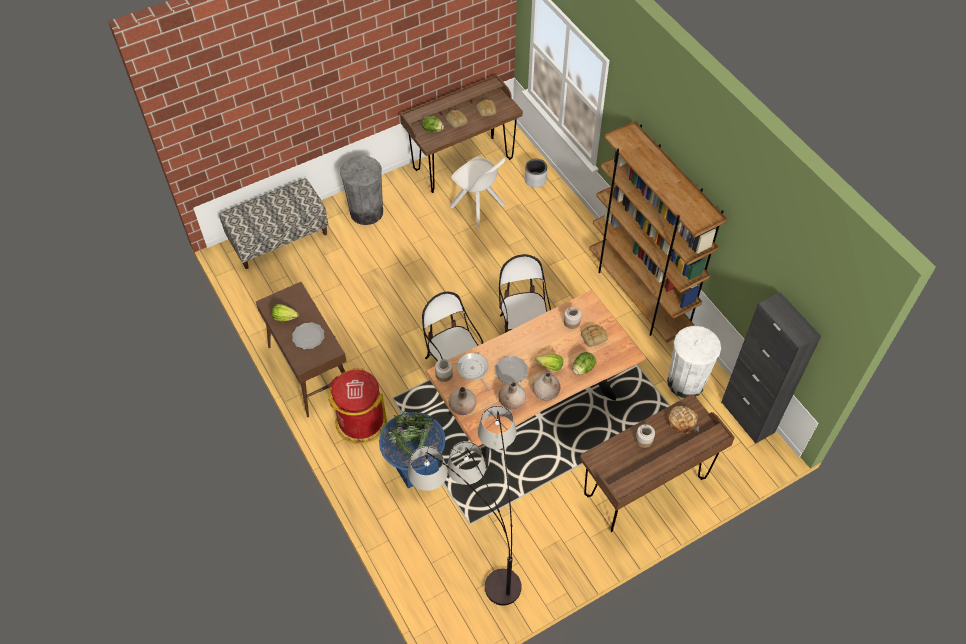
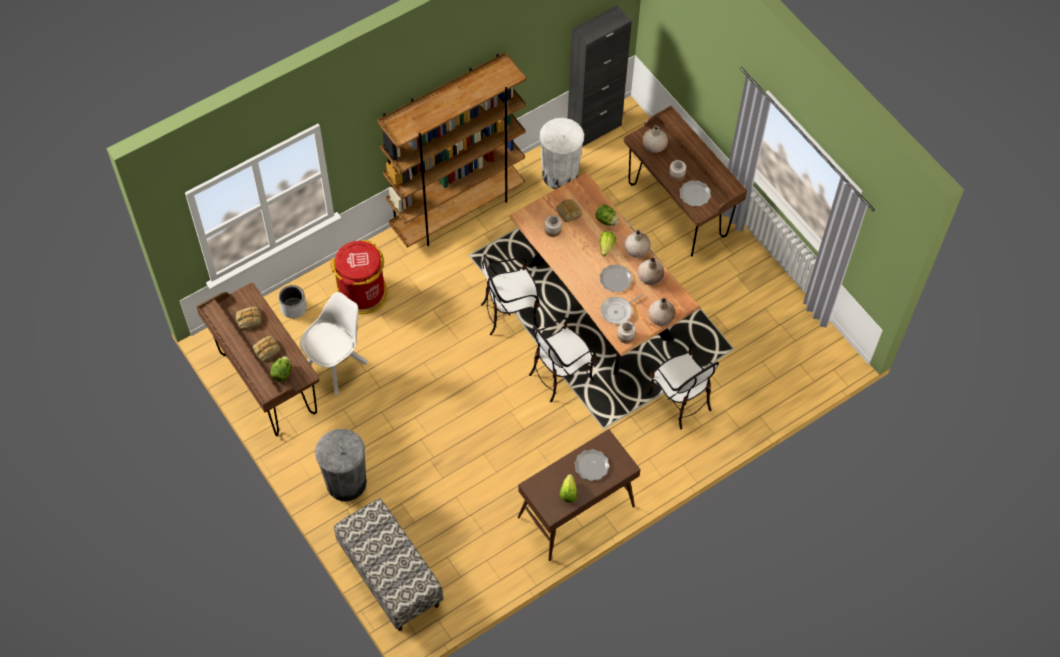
camera: 95 degrees left, 5 degrees up
red trash can [329,368,387,444] -> red trash can moved to [331,240,388,314]
blue planter [379,411,446,489] -> chair [647,344,719,429]
floor lamp [408,405,522,606] -> none
bread [668,406,699,434] -> beige vase [643,125,668,153]
none -> plate [680,180,711,206]

